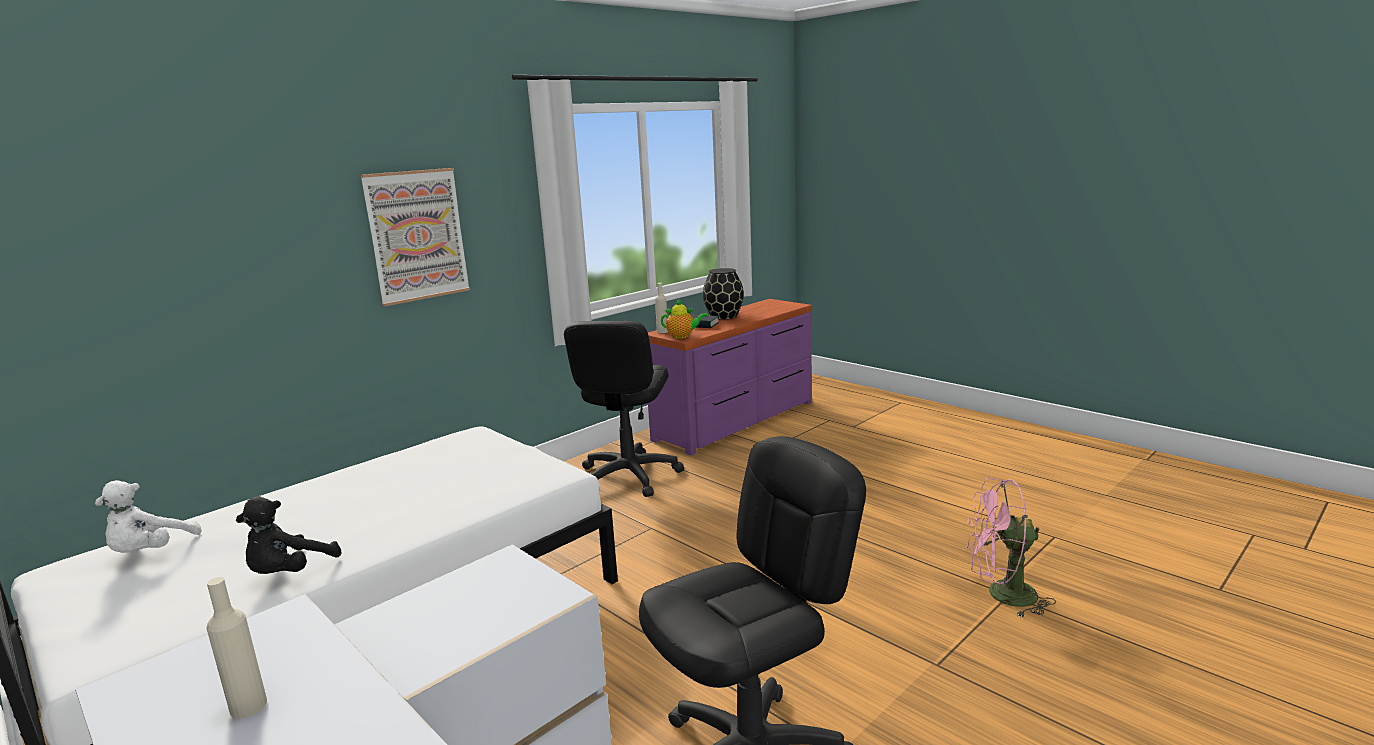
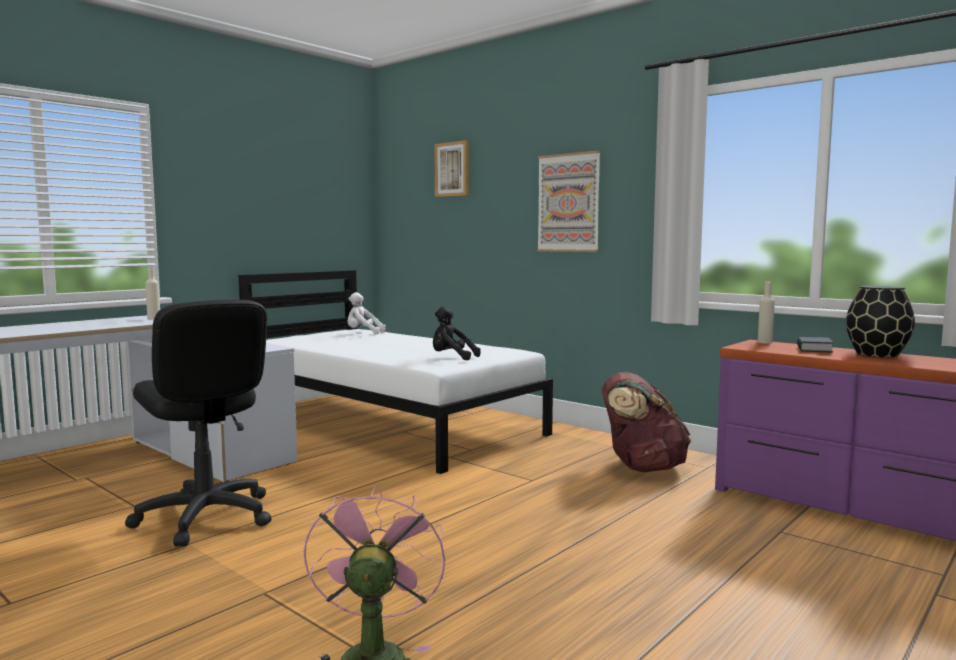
camera: 85 degrees right, 10 degrees down
black plush toy [236,496,341,574] -> black plush toy moved to [433,306,480,360]
black office chair [564,321,684,497] -> brown backpack [601,372,691,472]
teapot [661,299,708,339] -> none
none -> picture [434,140,469,197]

